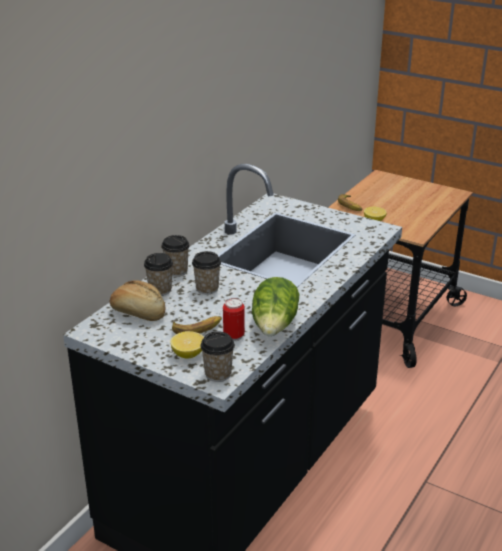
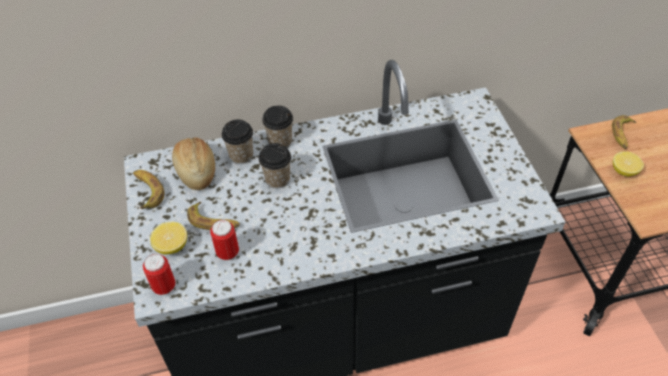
camera: 45 degrees right, 20 degrees up
cup [200,331,235,382] -> can [143,254,175,295]
lettuce [252,277,300,336] -> none
none -> banana [133,170,164,209]

